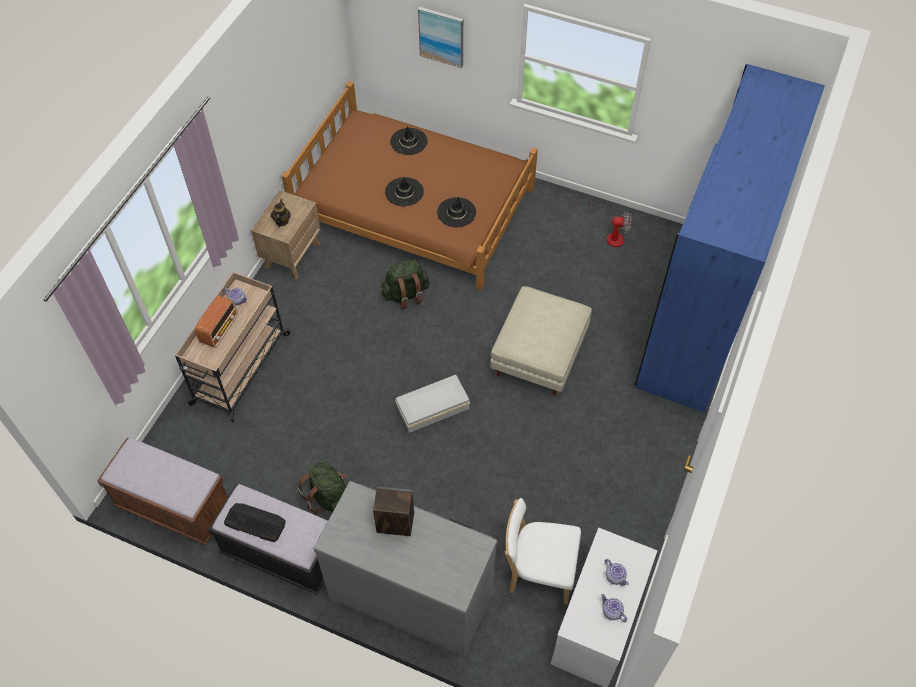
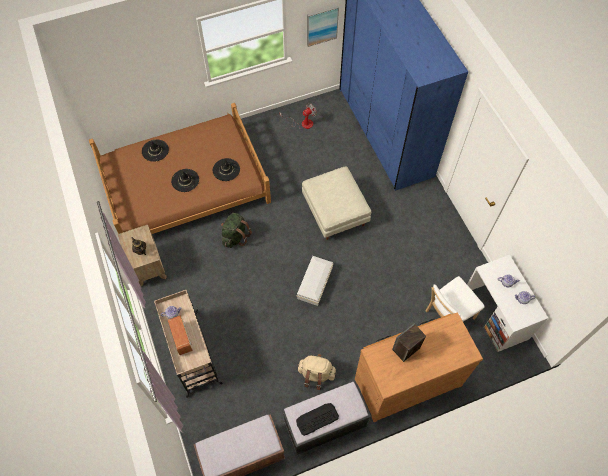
camera: 45 degrees left, 5 degrees up
green backpack [298,461,347,514] -> beige backpack [297,354,336,390]
grey dresser [313,481,497,658] -> brown dresser [355,312,483,422]
picture [418,7,463,68] -> picture moved to [307,6,339,47]

